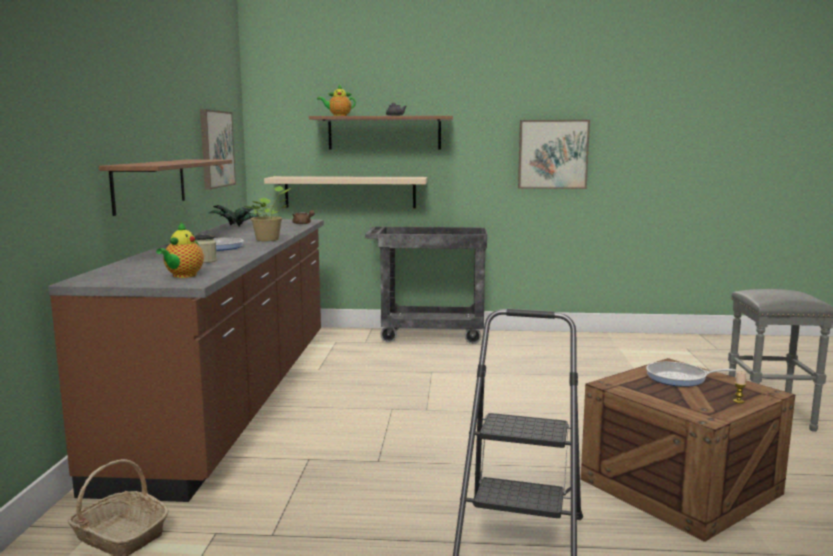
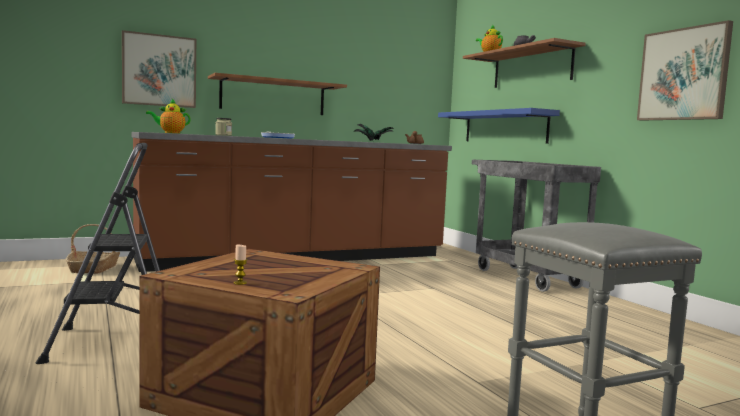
camera: 60 degrees right, 5 degrees down
picture [200,109,236,189] -> picture moved to [122,30,196,108]
potted plant [243,186,291,241] -> none
beige shelf [264,176,428,208] -> blue shelf [438,108,560,144]
frying pan [646,362,736,387] -> none

